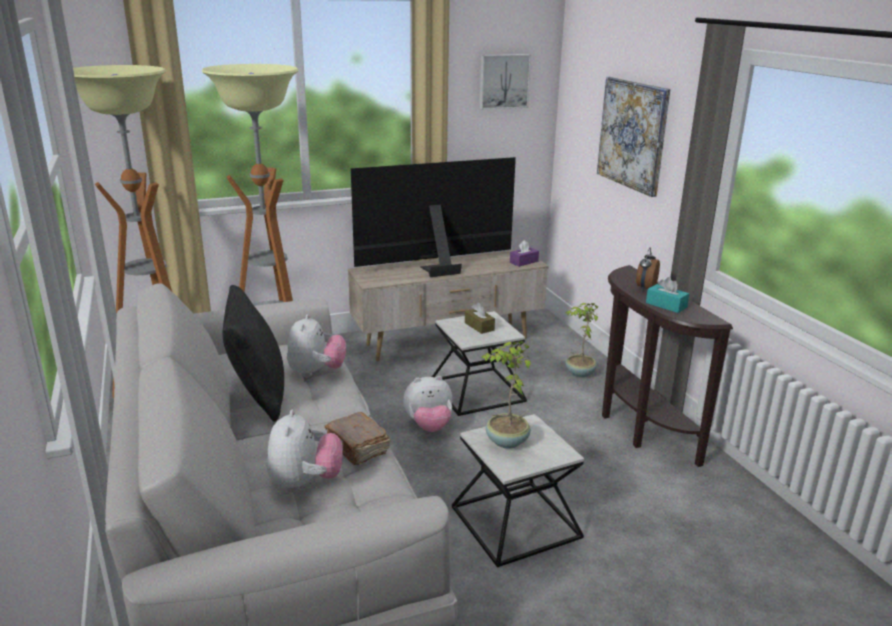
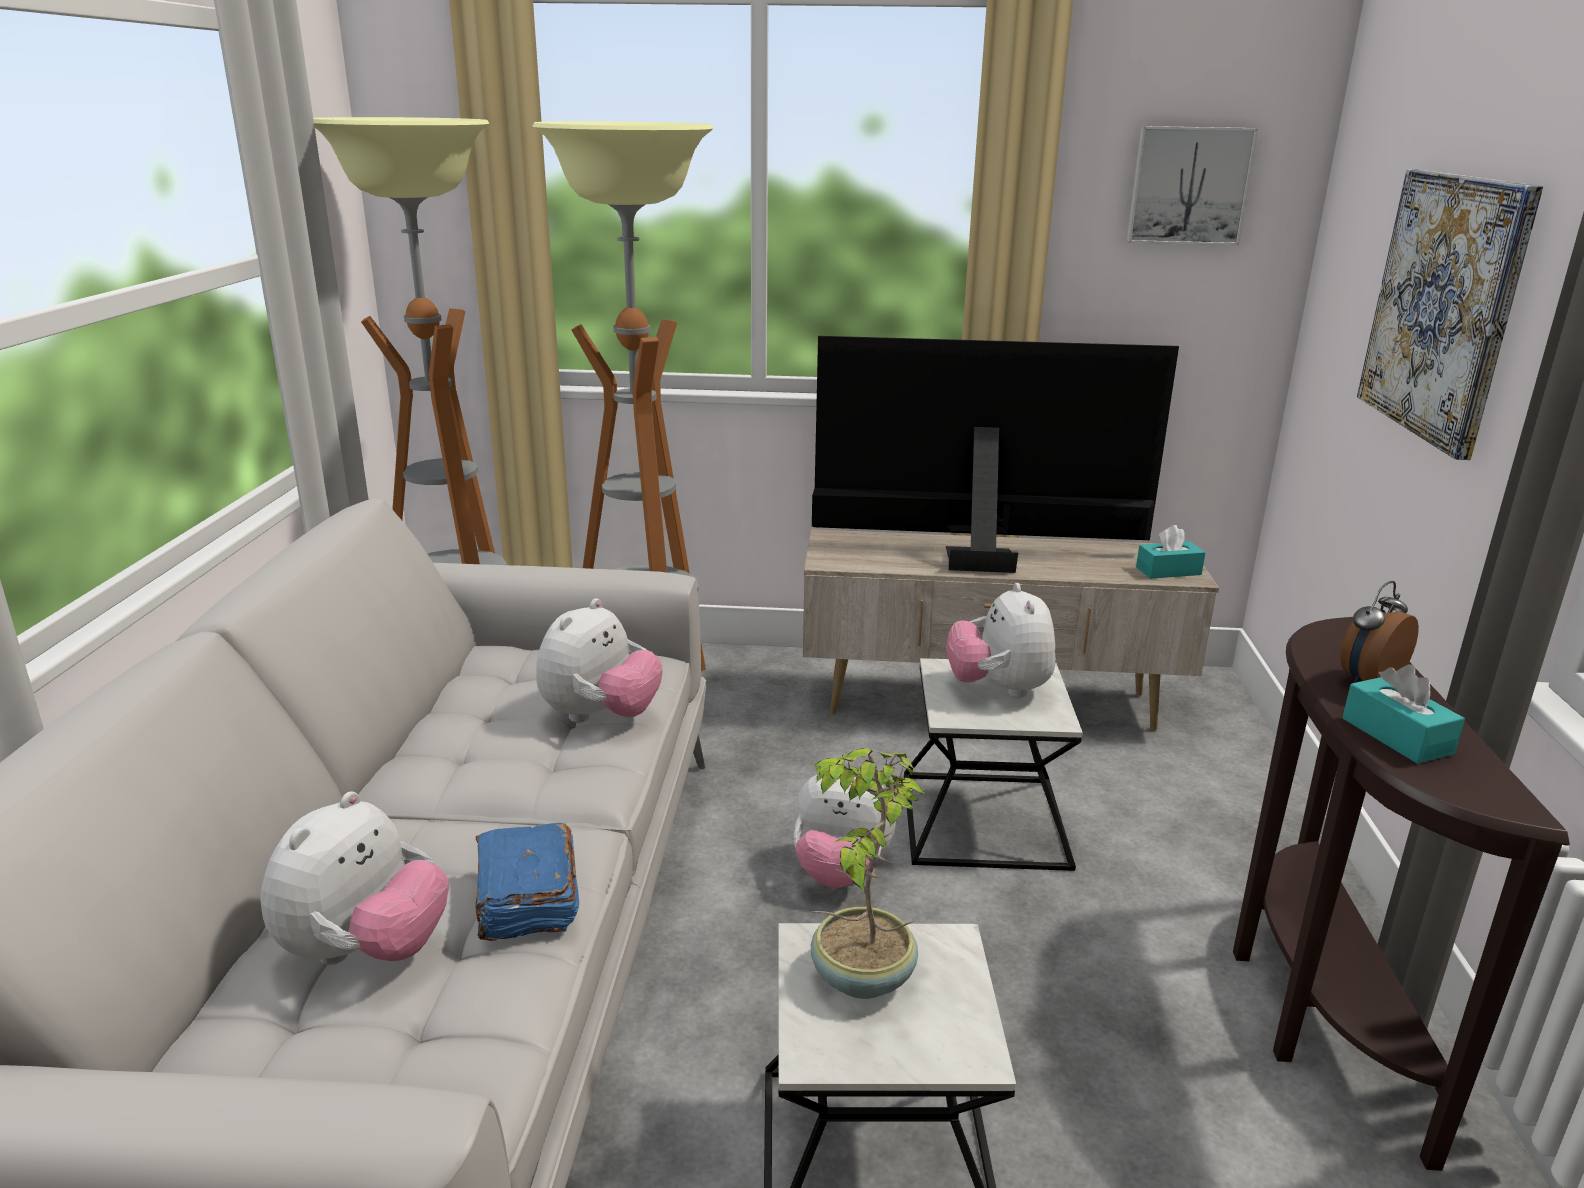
camera: 25 degrees right, 0 degrees up
black pillow [222,285,284,422] -> none
brown book [325,412,390,465] -> blue book [475,823,579,941]
brown tissue box [465,303,495,334] -> plush toy [946,583,1055,698]
purple tissue box [510,240,539,267] -> turquoise tissue box [1136,525,1206,579]
potted plant [565,303,598,378] -> none

